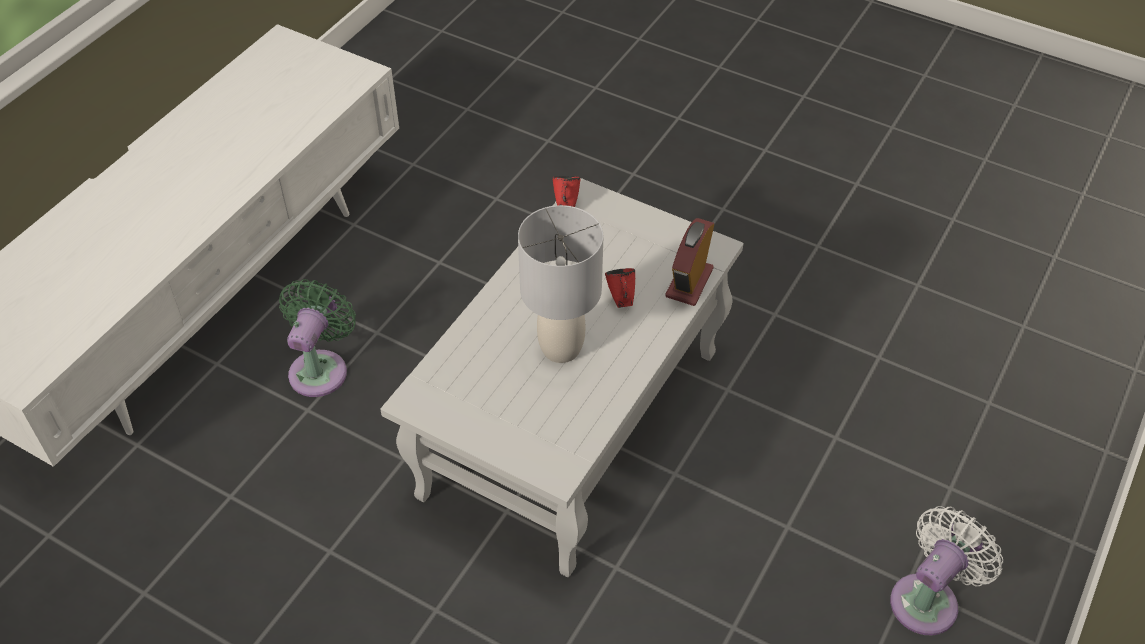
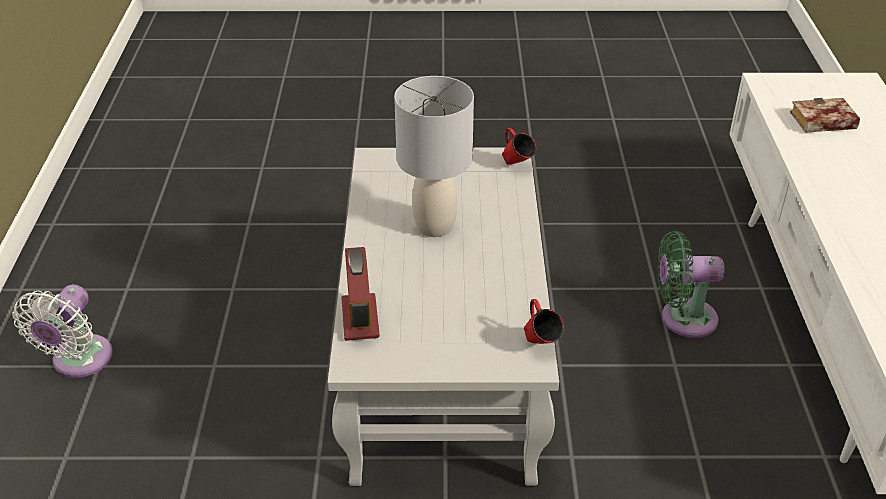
camera: 150 degrees right, 10 degrees down
green fan [279,279,356,397] -> green fan turned 105 degrees clockwise [658,231,725,338]
red mug [605,268,635,308] -> red mug moved to [502,128,536,165]
none -> book [790,98,860,133]

